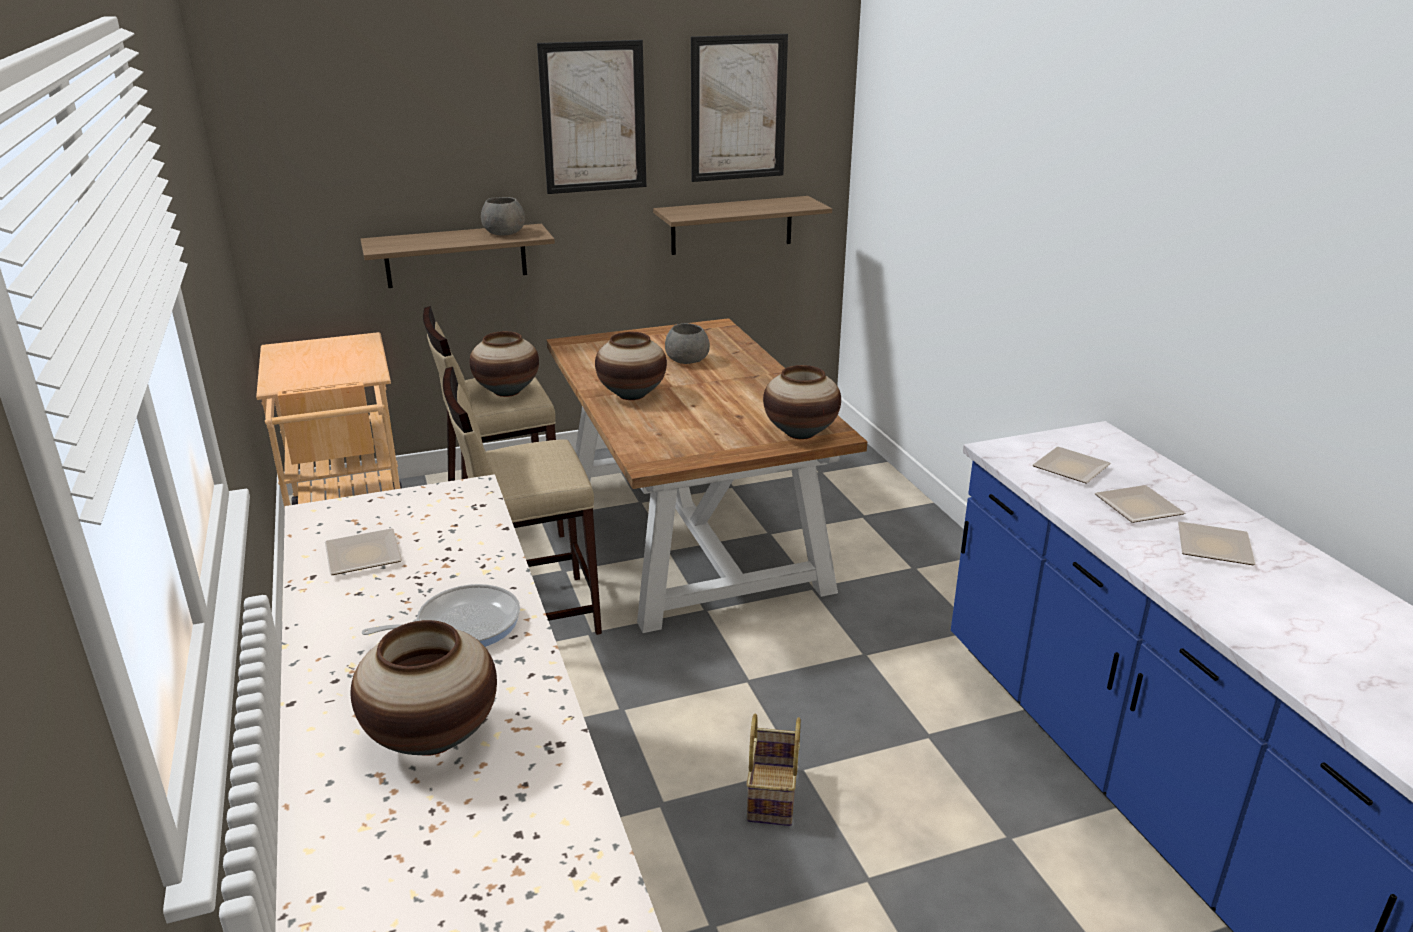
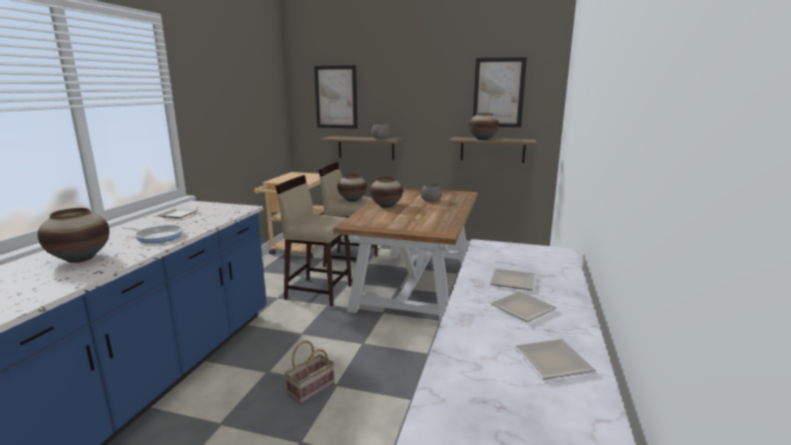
camera: 35 degrees right, 10 degrees down
picture [537,40,646,194] -> picture moved to [314,65,358,129]
vase [763,365,841,439] -> vase moved to [469,113,499,140]
plate [1033,447,1111,483] -> plate moved to [514,339,596,380]

